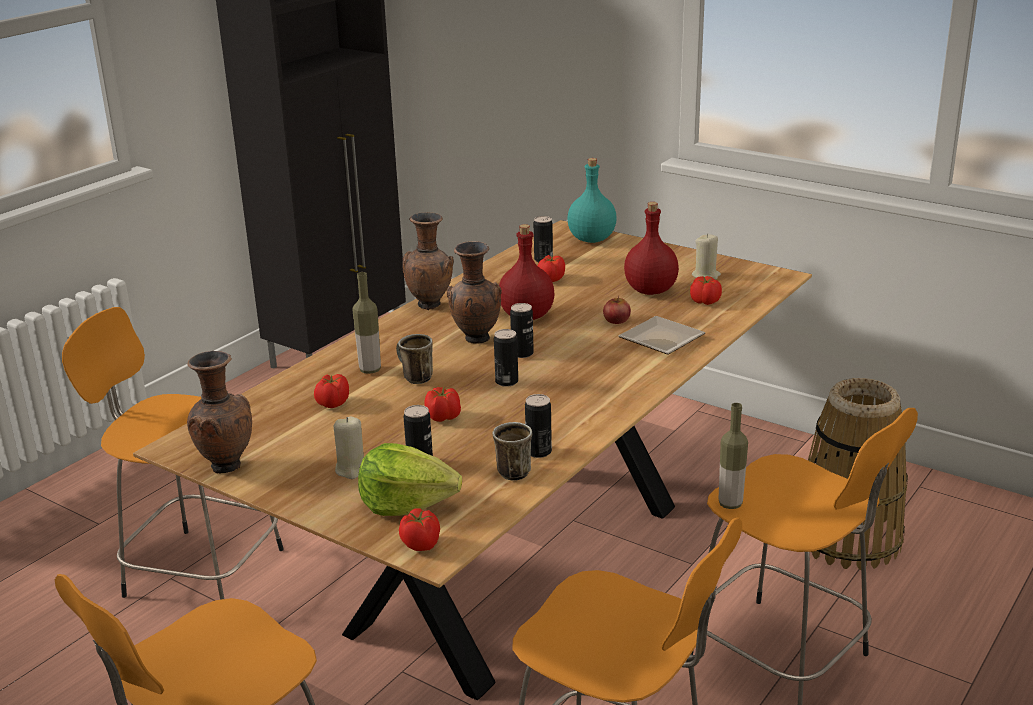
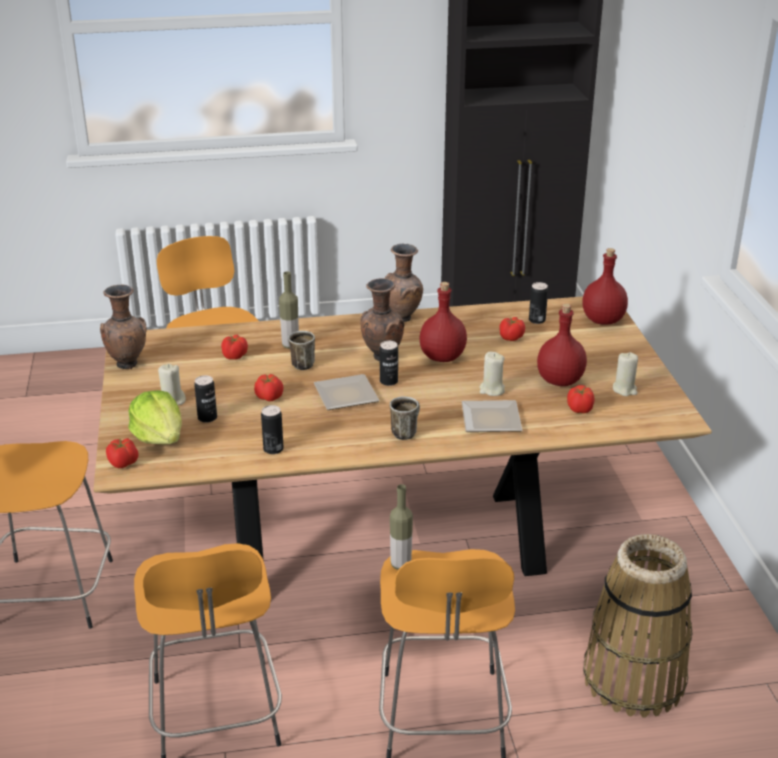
camera: 45 degrees right, 5 degrees up
mug [493,422,533,480] -> mug moved to [390,396,420,440]
can [494,329,518,387] -> plate [314,374,380,410]
turquoise bottle [567,158,617,243] -> red bottle [582,248,628,325]
apple [603,296,631,324] -> beige candle [480,352,505,396]

